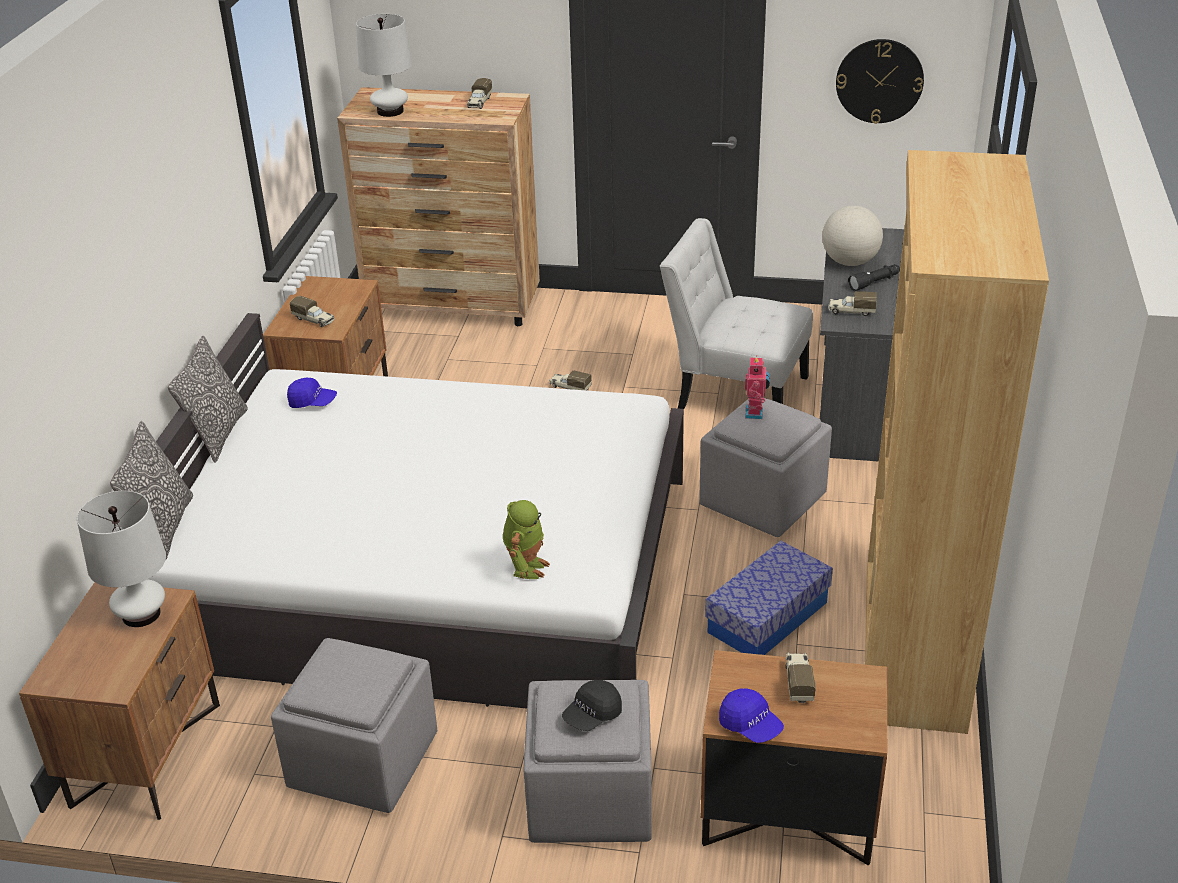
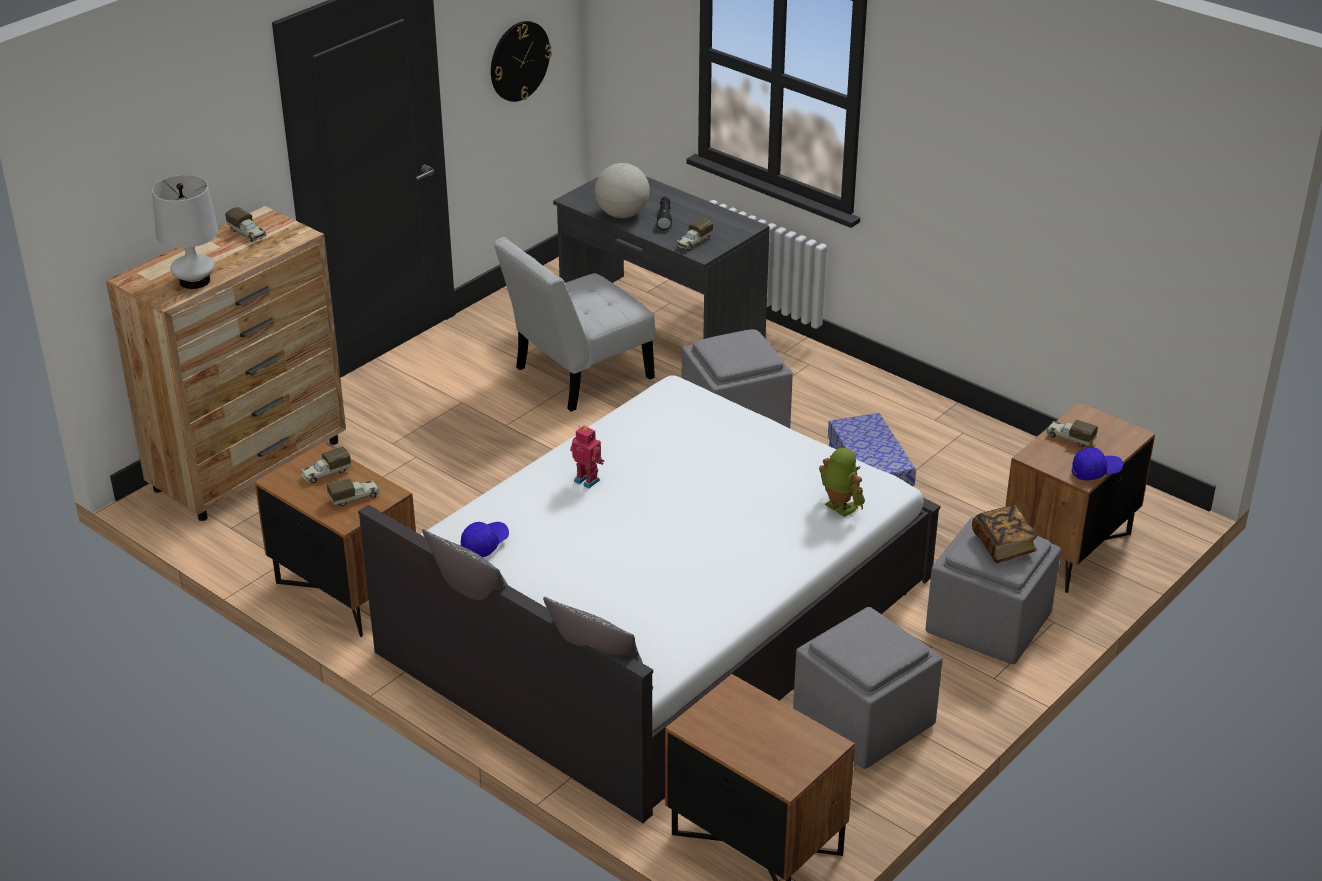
camera: 60 degrees left, 0 degrees up
white table lamp [77,491,166,627] -> none
toy truck [549,371,592,391] -> toy truck moved to [301,447,351,483]
black cap [562,680,622,731] -> book [972,505,1037,563]
toy robot [745,355,770,419] -> toy robot moved to [570,426,604,489]
brown bookcase [865,150,1049,734] -> none

